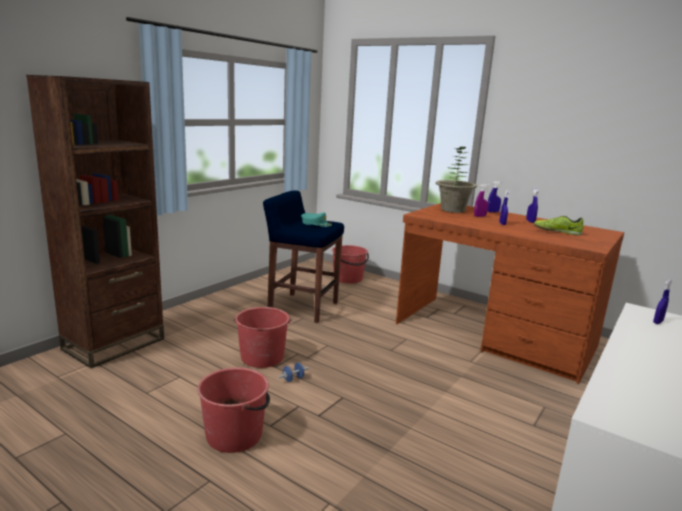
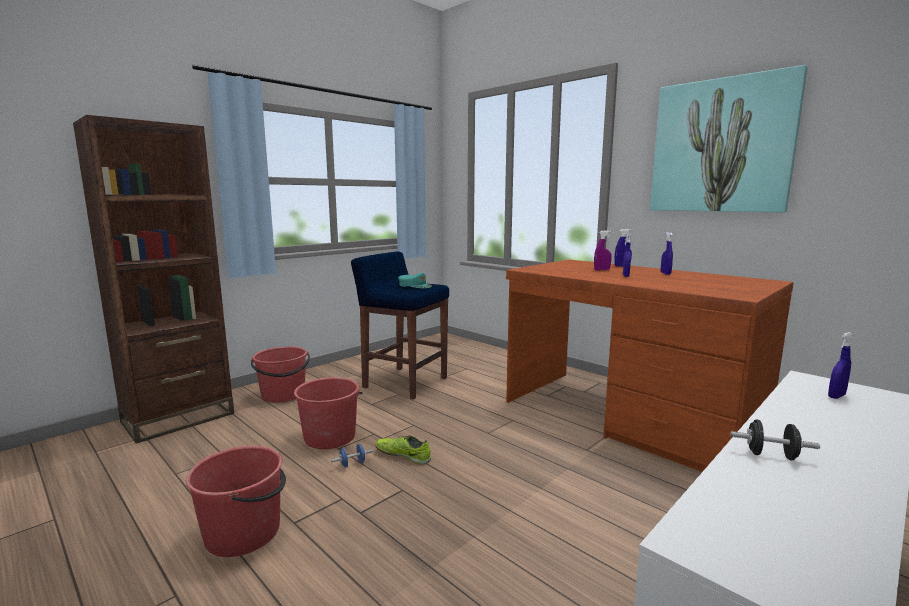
camera: 10 degrees right, 5 degrees down
red bucket [332,245,369,284] -> red bucket moved to [251,346,310,403]
potted plant [436,147,477,213] -> none
shoe [533,216,583,236] -> shoe moved to [375,435,431,465]
none -> picture [650,65,808,213]
none -> black dumbbell [730,419,820,460]

